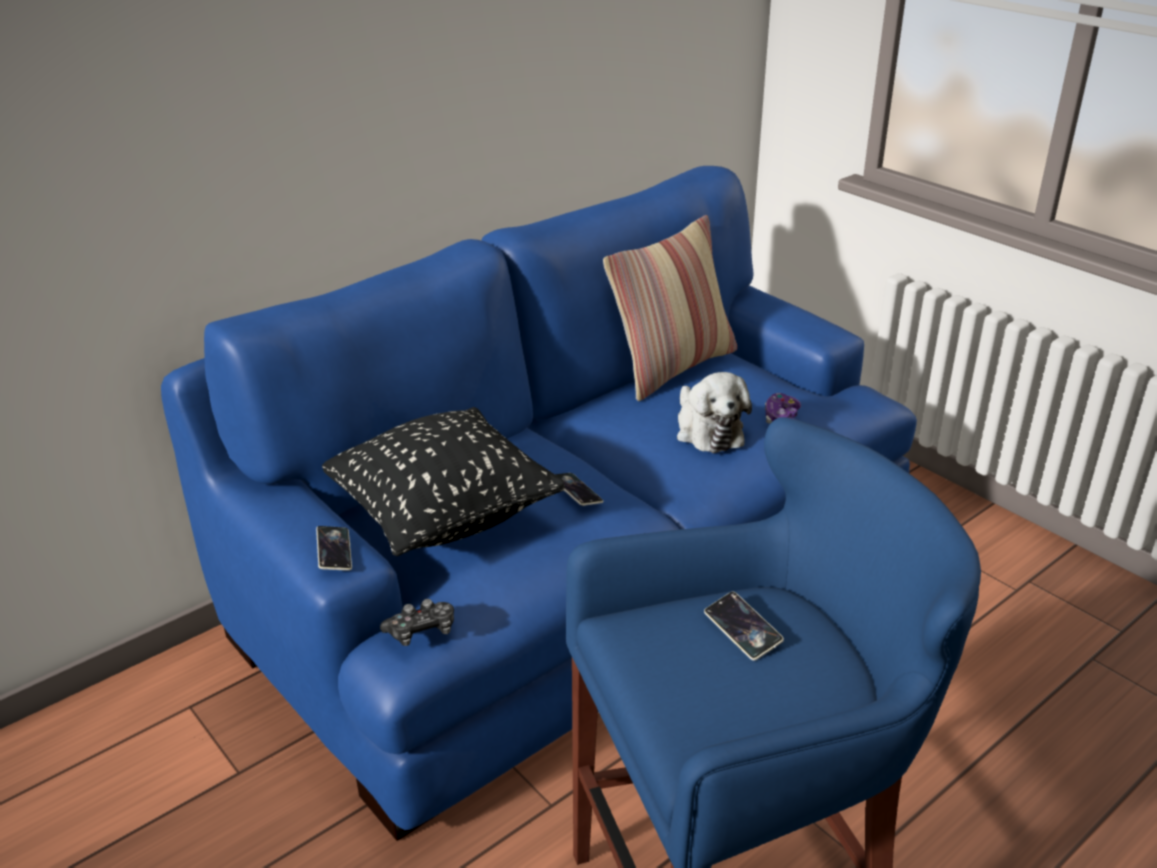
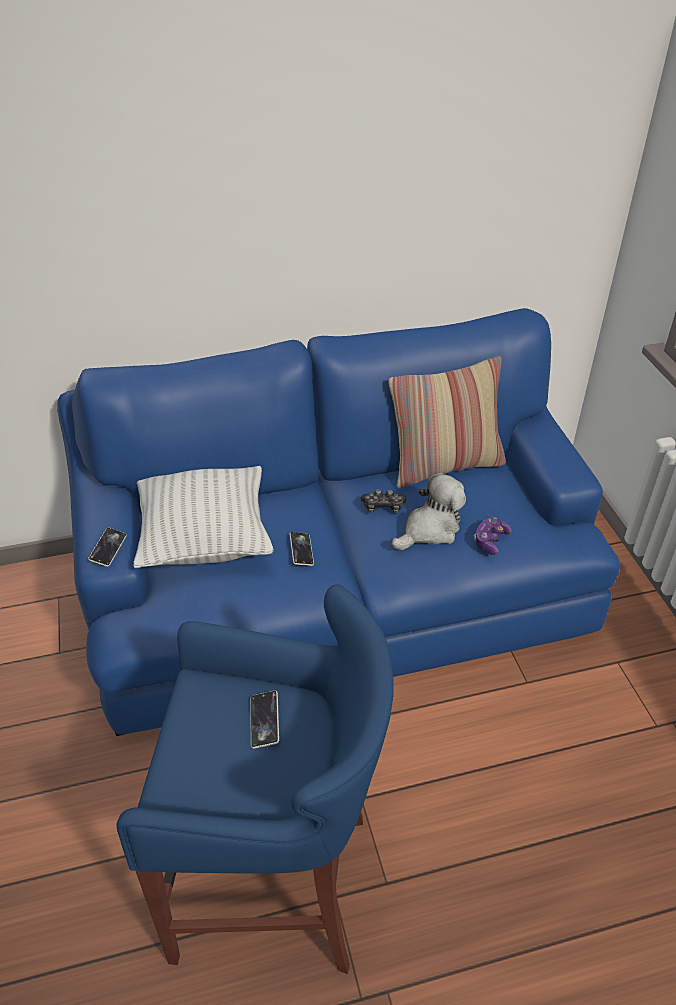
camera: 25 degrees right, 10 degrees up
black pillow [322,407,565,556] -> white pillow [133,466,274,568]
game controller [380,599,454,646] -> game controller moved to [361,489,406,513]
plush toy [677,372,752,453] -> plush toy turned 135 degrees counterclockwise [392,473,466,550]

